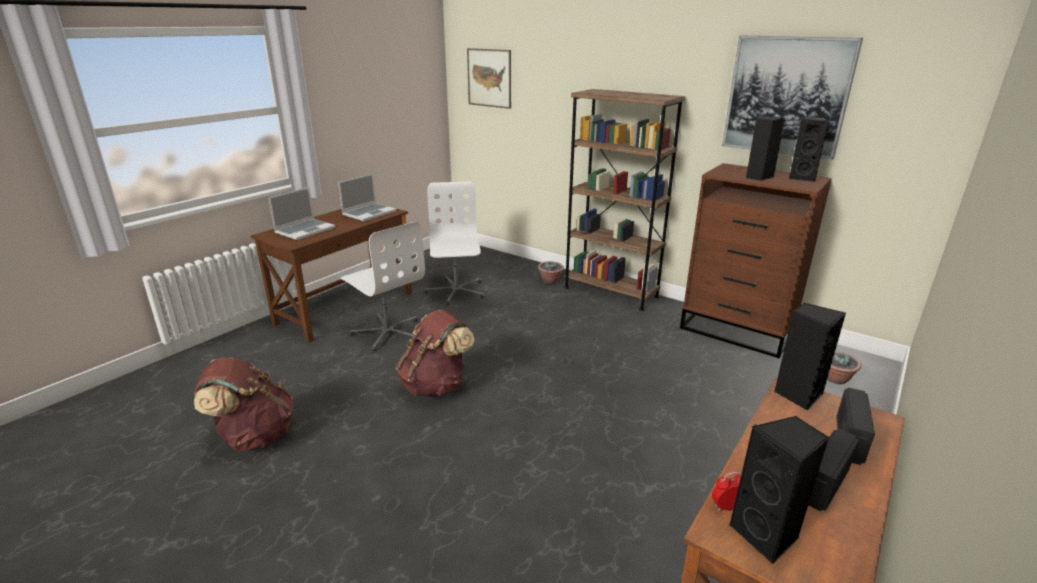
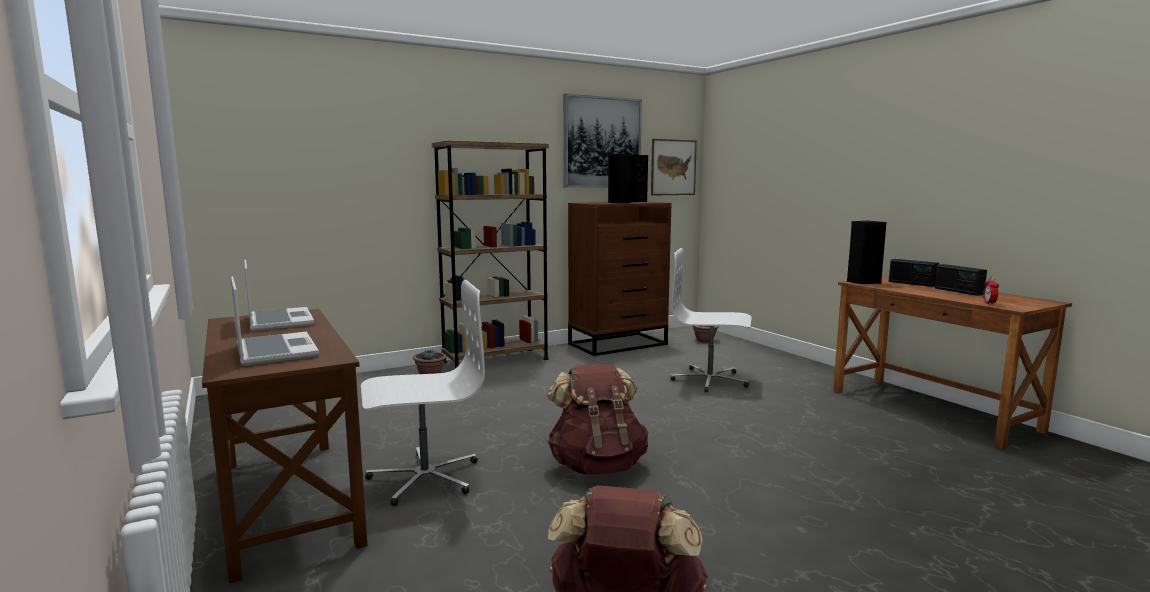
camera: 65 degrees left, 15 degrees down
white office chair [425,181,484,305] -> white office chair moved to [671,248,752,392]
picture [467,48,511,109] -> picture moved to [651,139,697,196]
black speaker [730,416,829,564] -> none

